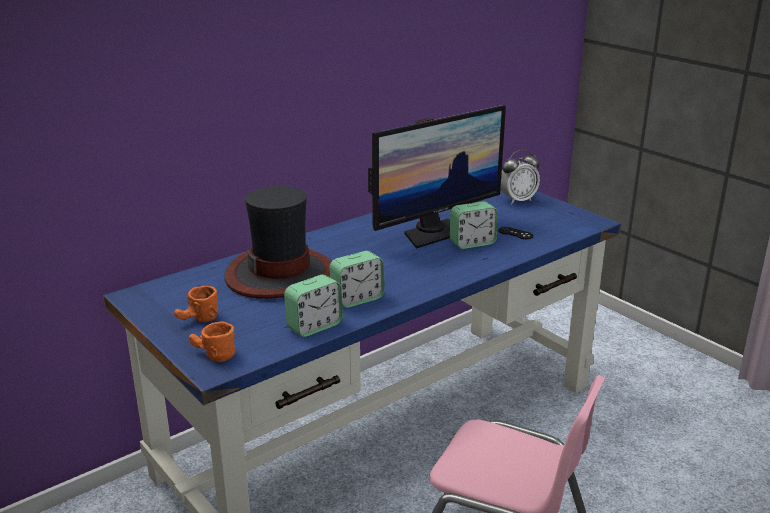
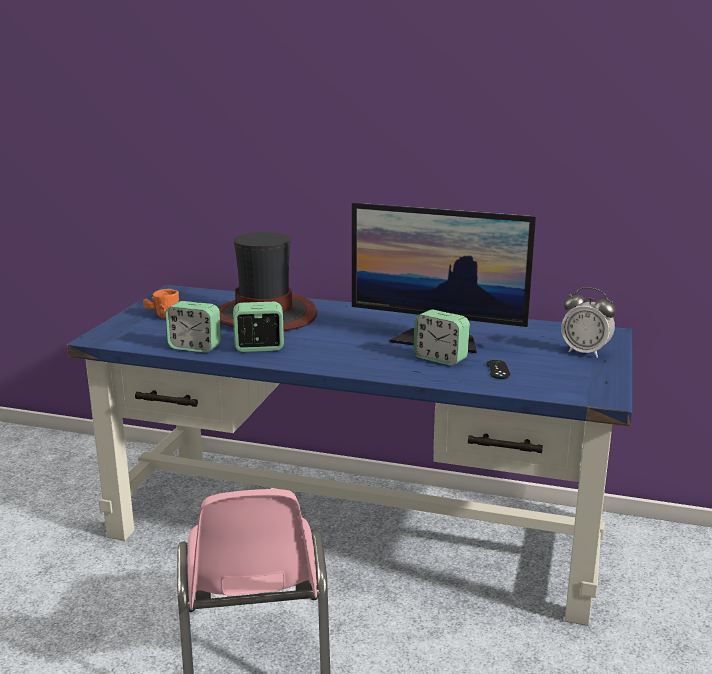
camera: 55 degrees right, 5 degrees down
orange mug [189,321,235,362] -> none
alarm clock [330,251,385,308] -> alarm clock turned 150 degrees clockwise [233,302,284,352]

